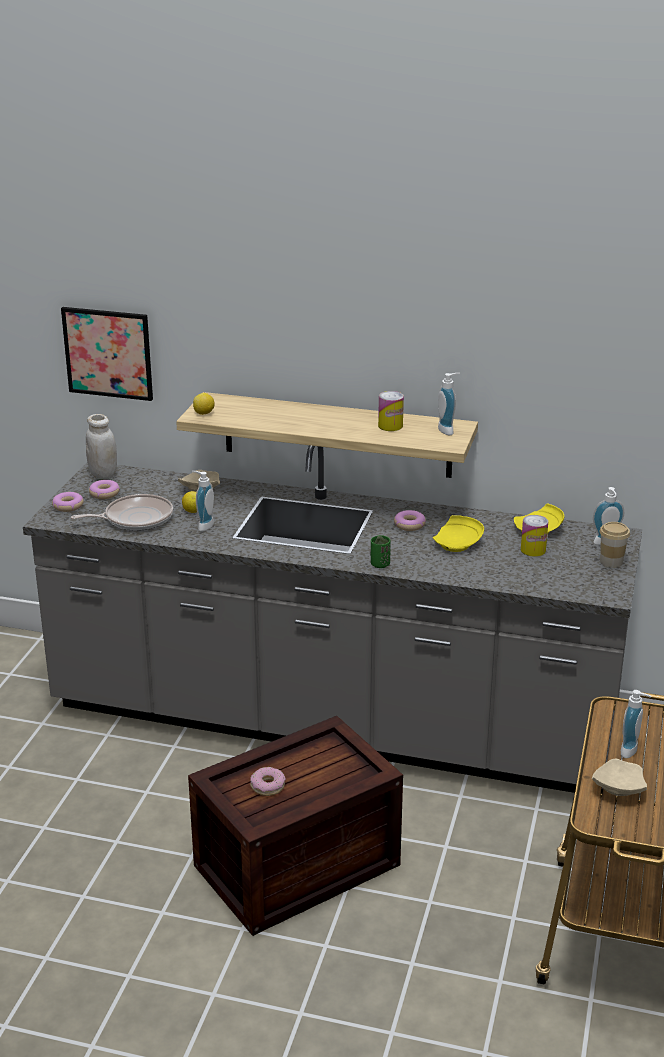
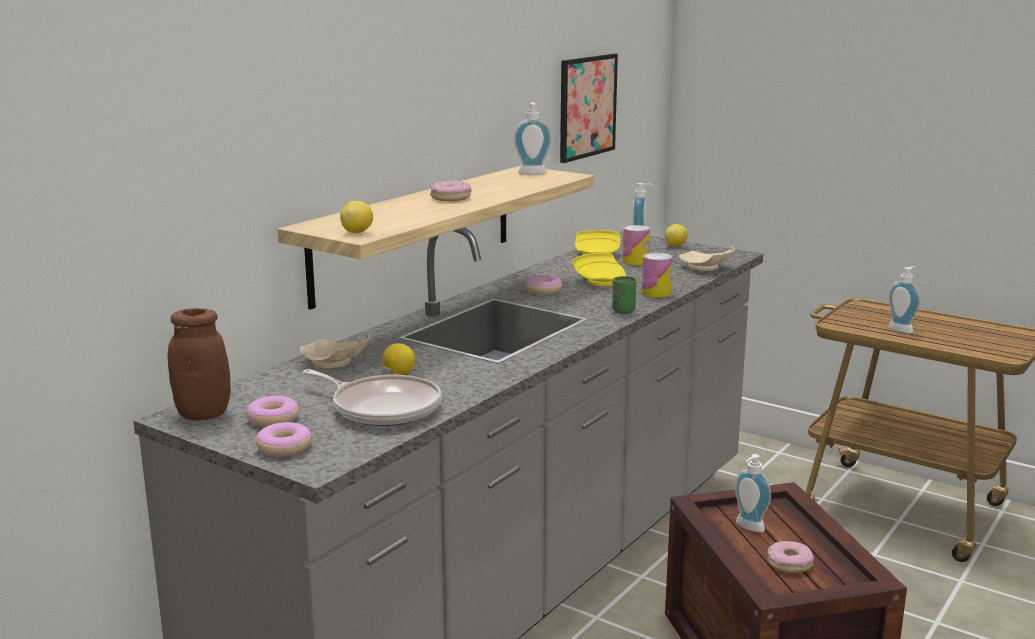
camera: 70 degrees left, 10 degrees down
picture [61,307,153,401] -> picture moved to [560,54,618,163]
frying pan [71,494,173,531] -> frying pan turned 120 degrees clockwise [303,369,442,426]
white jar [86,414,117,479] -> brown jar [168,308,231,420]
soap dispenser [192,471,214,531] -> soap dispenser moved to [735,454,771,532]
can [378,391,404,431] -> can moved to [642,253,672,298]
beige plate [592,758,647,796] -> beige plate moved to [679,247,735,271]
cup [600,522,630,568] -> lemon [665,224,688,246]
none -> donut [430,180,471,201]

